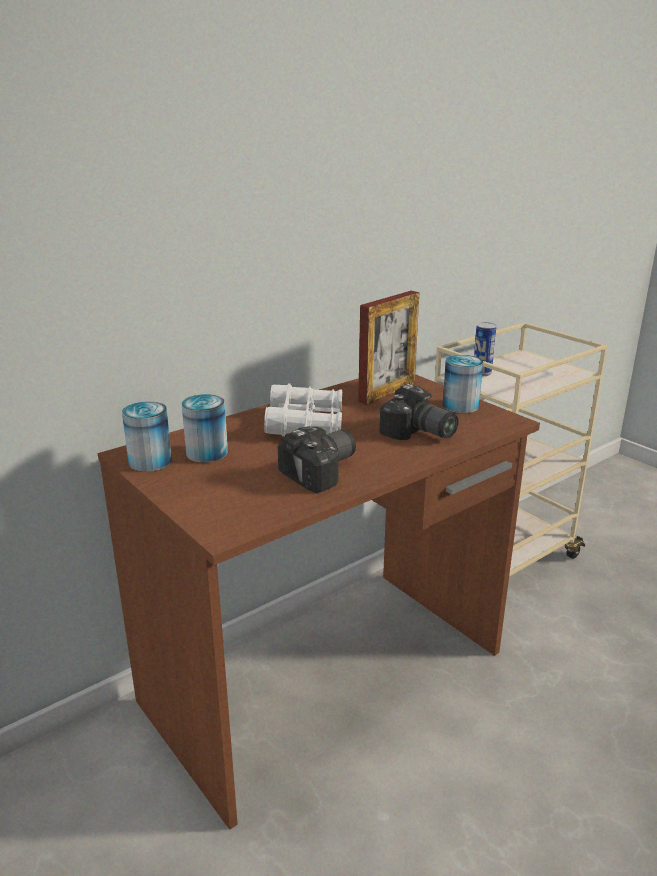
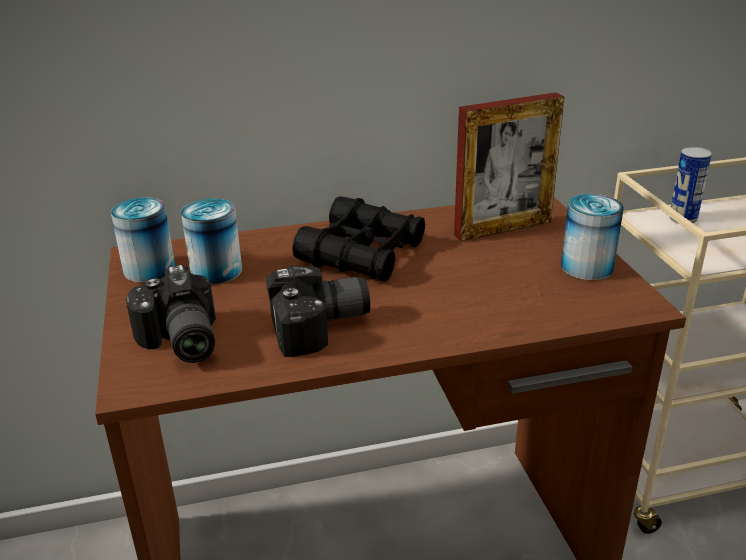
camera: 25 degrees right, 5 degrees up
white binoculars [264,383,342,437] -> black binoculars [292,196,425,282]
camera [380,384,459,440] -> camera moved to [126,264,216,363]

